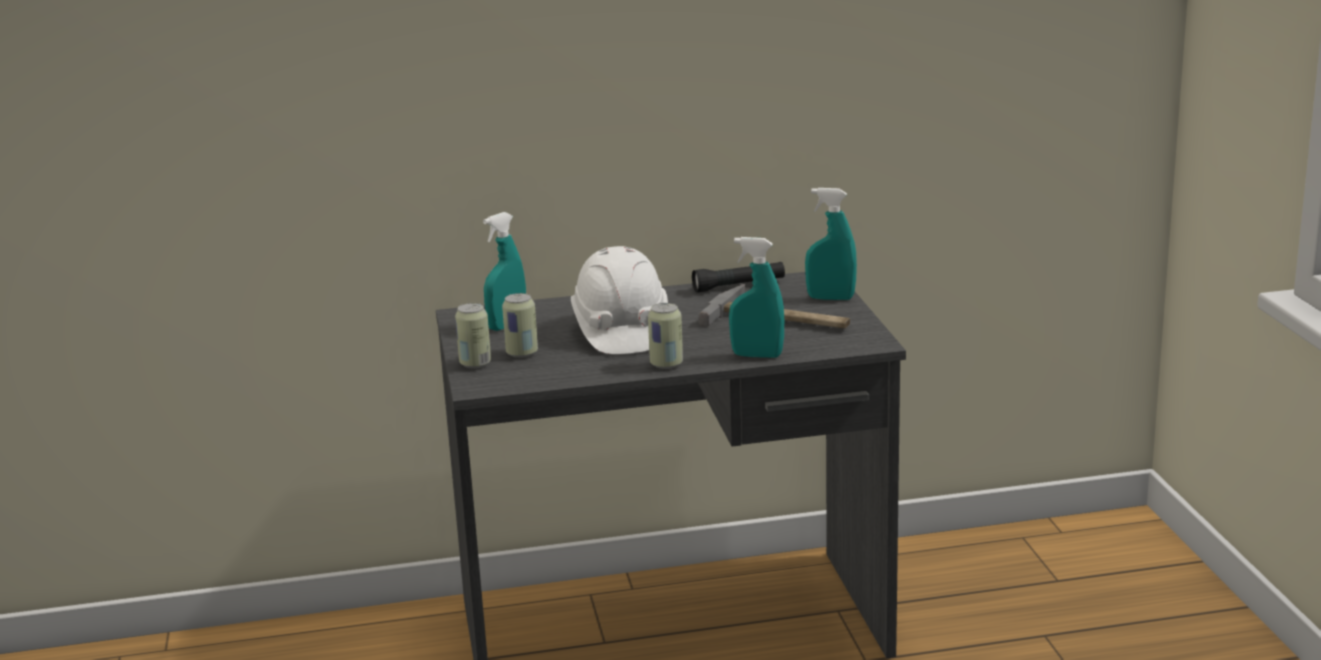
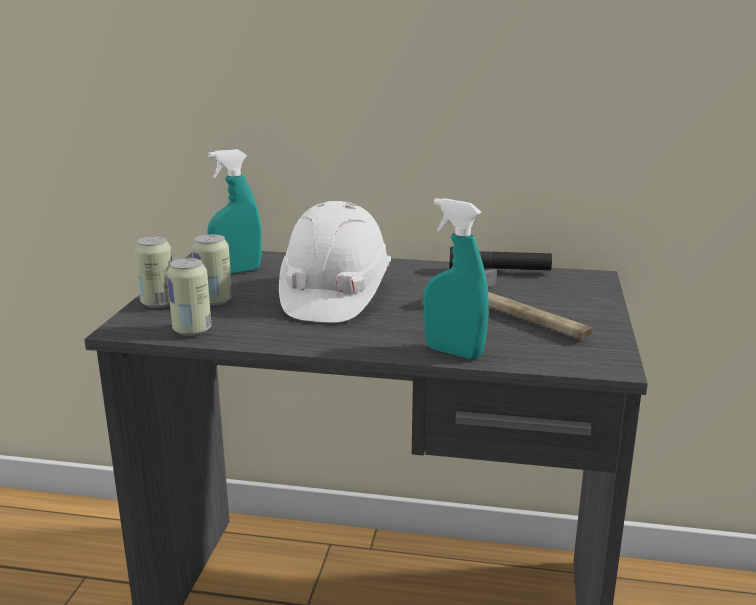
camera: 20 degrees right, 0 degrees up
can [648,303,683,369] -> can moved to [167,258,211,336]
turquoise spray bottle [805,188,857,300] -> none

